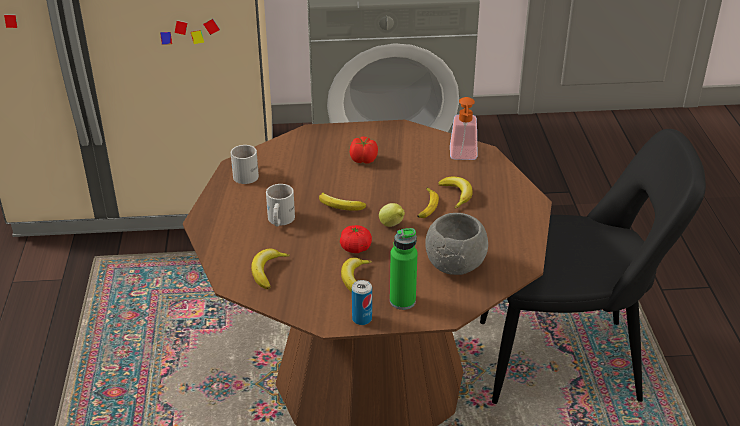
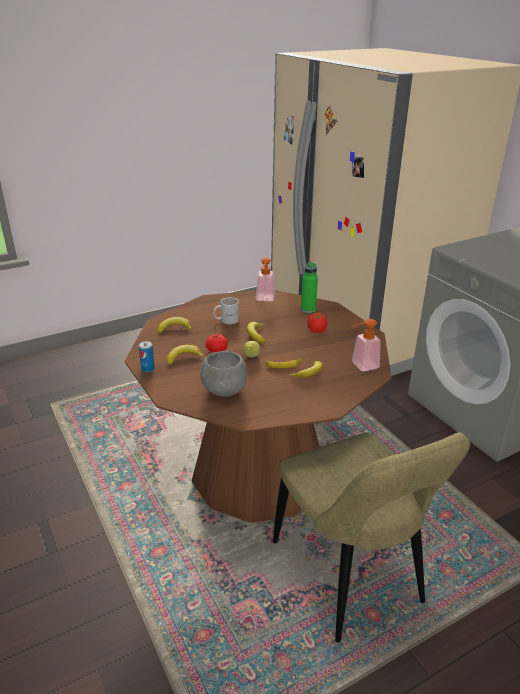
camera: 65 degrees right, 5 degrees down
white mug [231,145,259,184] -> soap dispenser [256,258,275,301]
green bottle [390,228,418,310] -> green bottle moved to [301,262,318,313]
black chair [480,129,706,404] -> beige chair [273,432,470,643]

